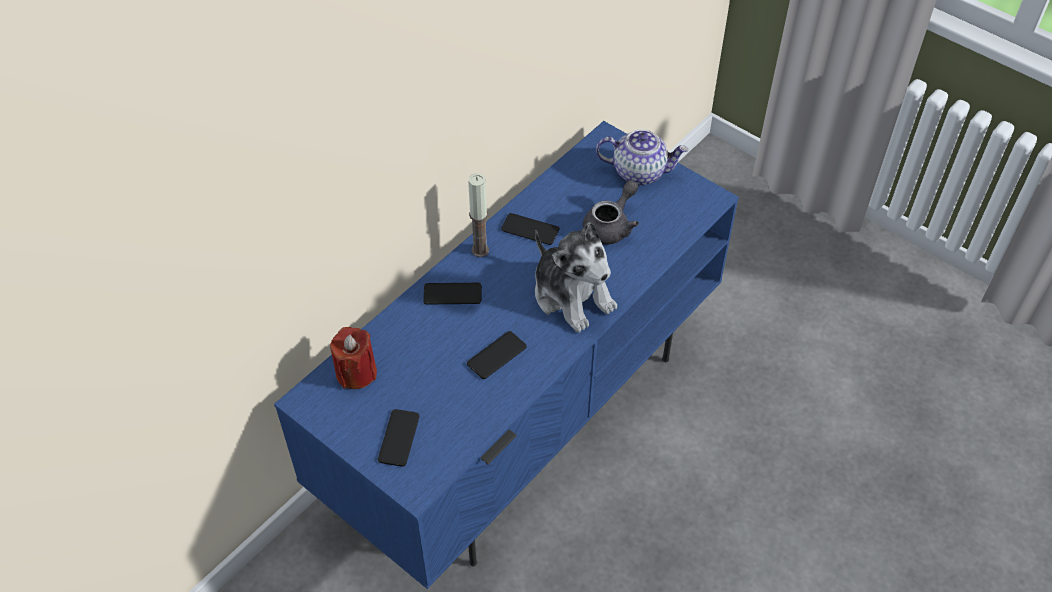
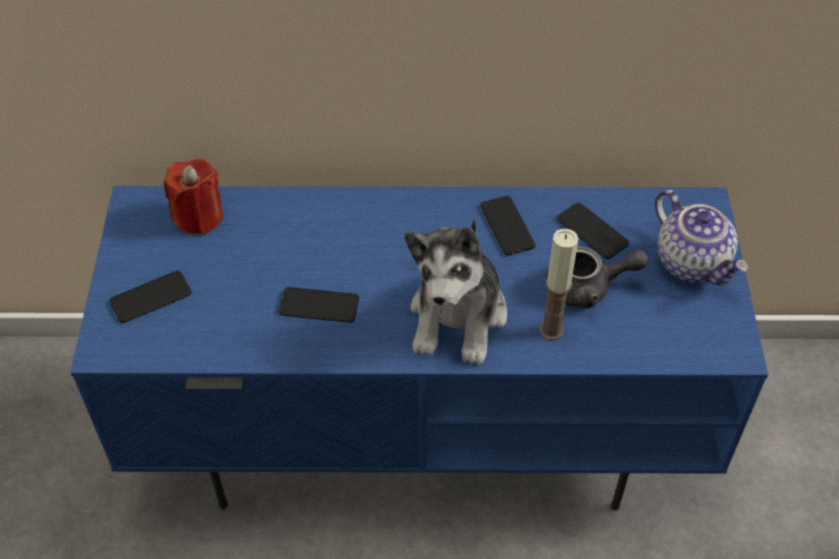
camera: 50 degrees right, 0 degrees up
phone [423,283,482,304] -> phone moved to [557,202,629,259]
candle [468,173,489,257] -> candle moved to [539,229,578,340]

